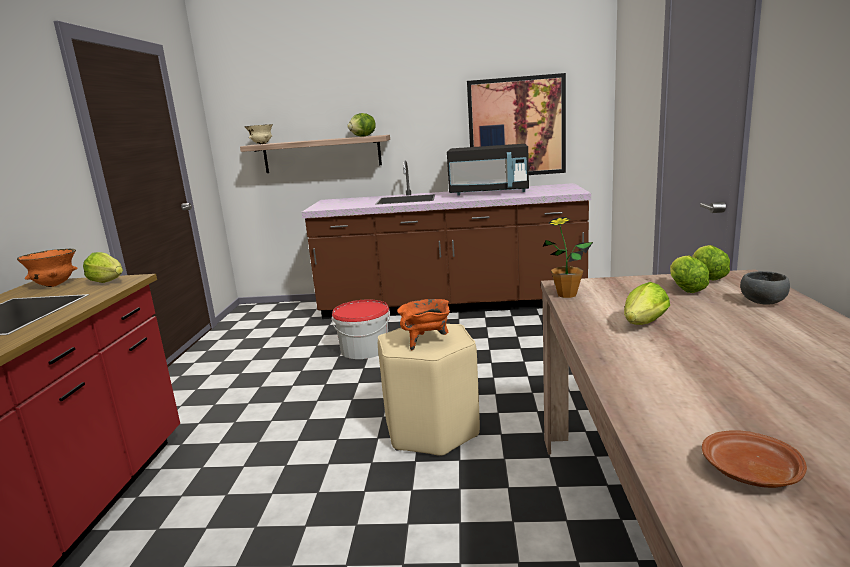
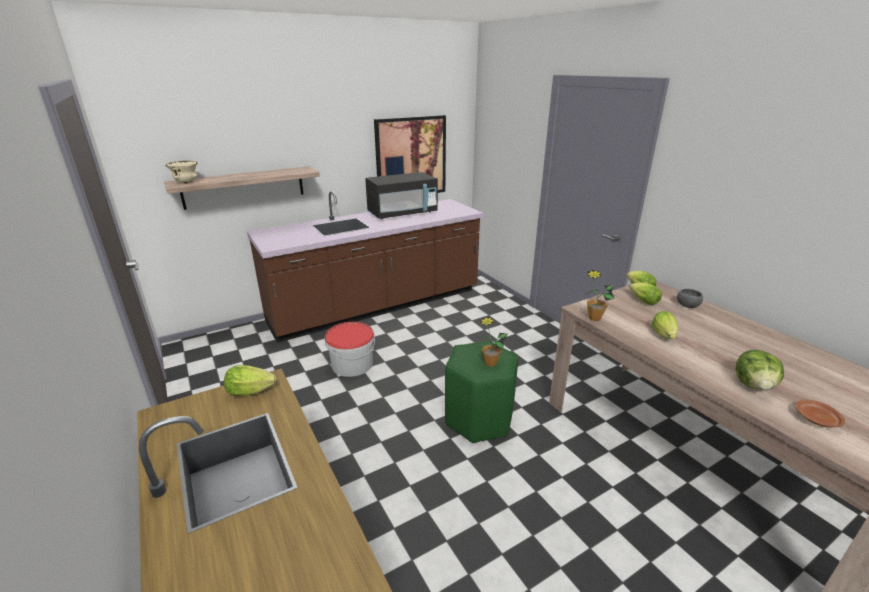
camera: 35 degrees left, 10 degrees up
orange bowl [17,249,78,287] -> none
lettuce [348,113,376,137] -> lettuce moved to [736,350,784,390]
beige stool [378,324,480,457] -> green stool [445,341,518,443]
orange cooking pot [397,299,450,350] -> potted plant [480,317,508,367]

